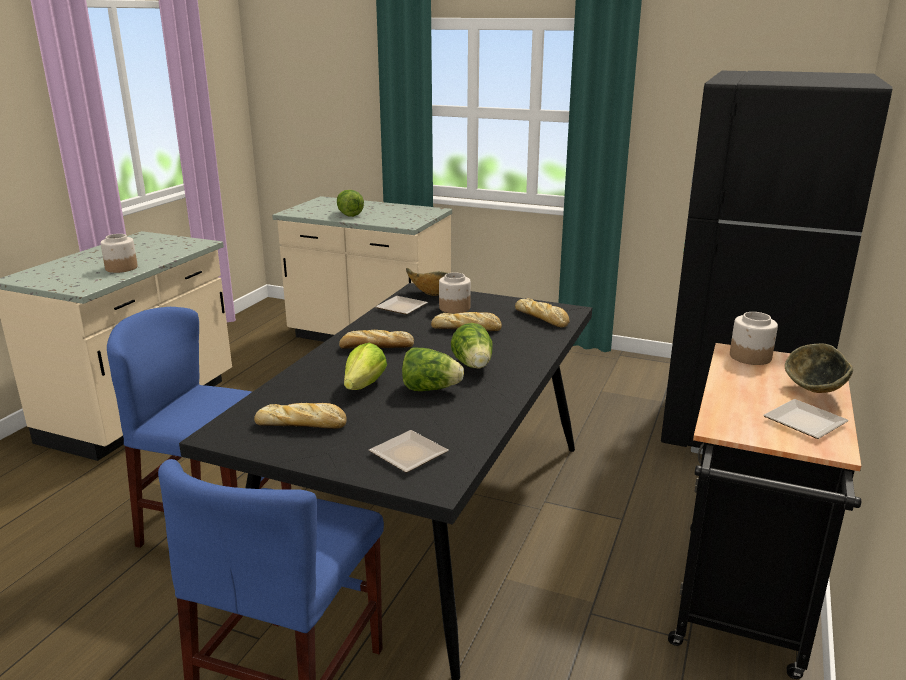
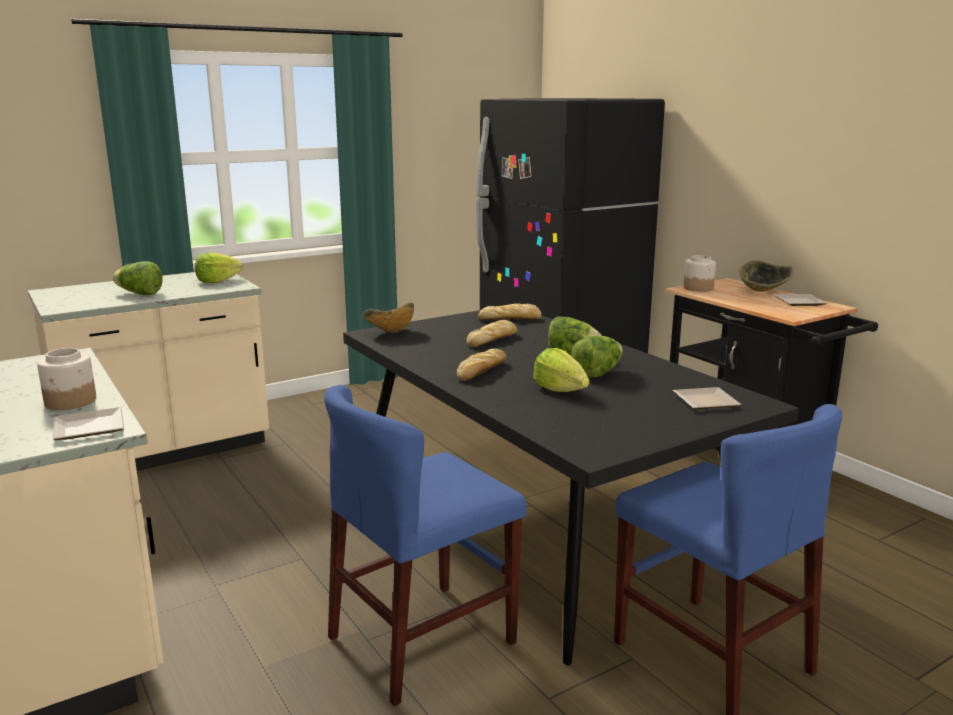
camera: 55 degrees left, 5 degrees down
bread [254,403,347,429] -> none
plate [376,296,428,314] -> plate moved to [53,407,124,440]
jar [439,272,471,313] -> none
none -> lettuce [195,252,243,283]

